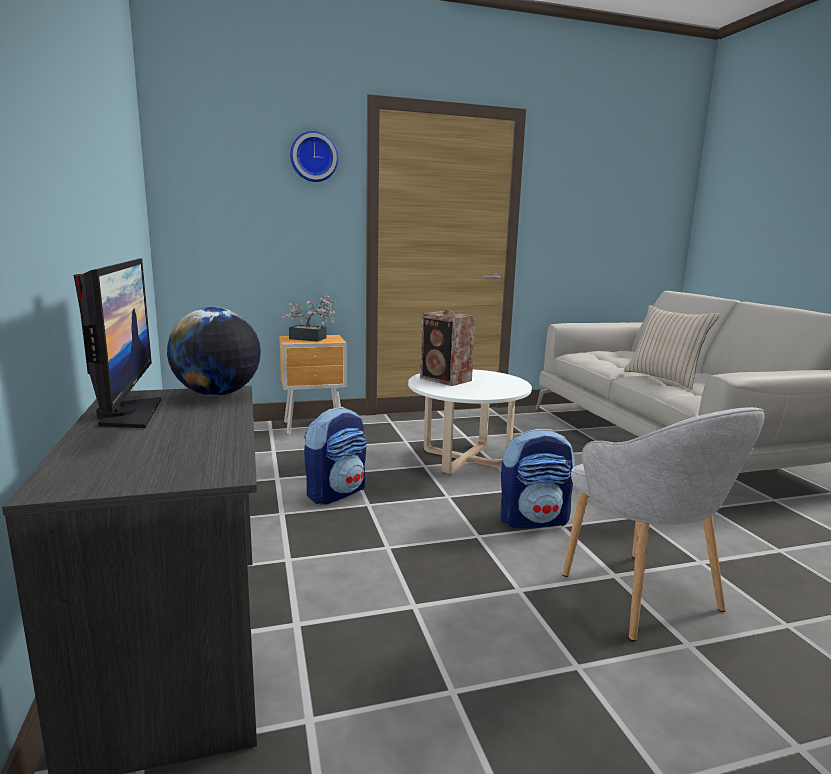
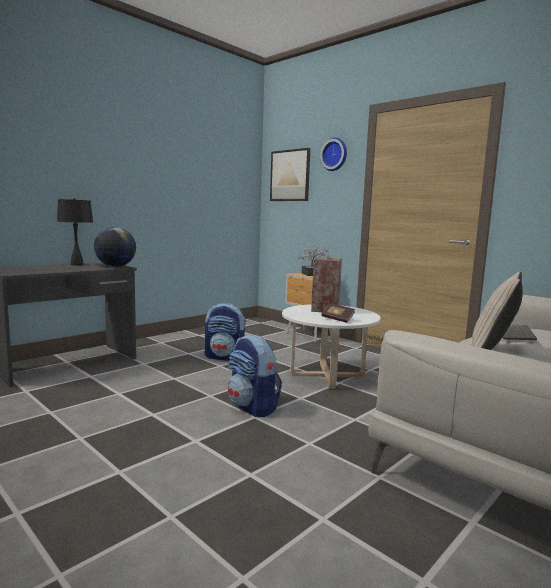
camera: 60 degrees right, 5 degrees down
monitor [73,259,161,428] -> black table lamp [57,198,93,266]
grey armchair [562,407,765,641] -> none
none -> picture [270,148,310,201]
none -> book [321,303,355,323]
none -> keyboard [503,325,537,340]

